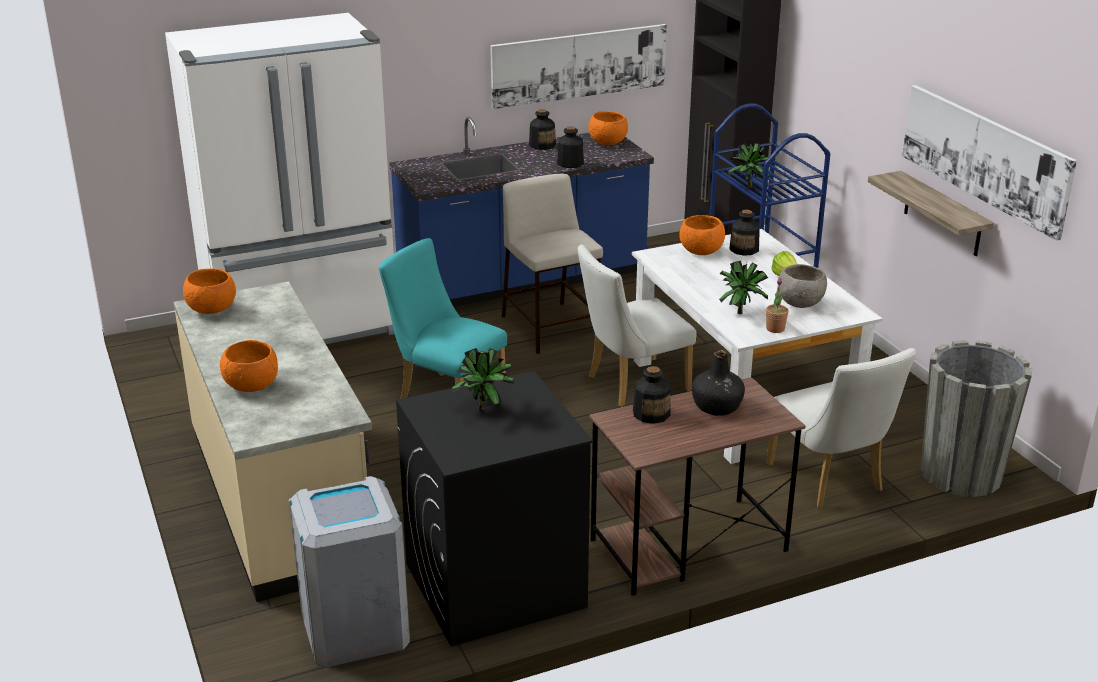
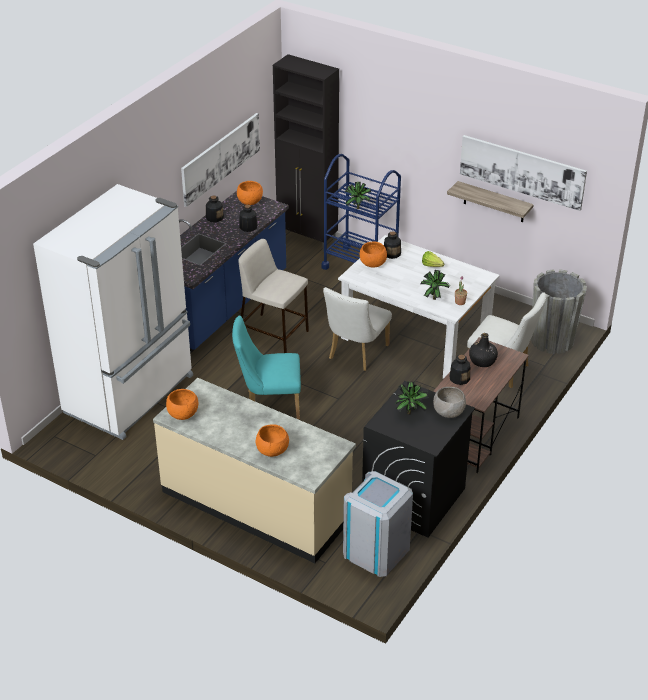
camera: 35 degrees left, 10 degrees up
grey bowl [778,264,827,308] -> grey bowl moved to [433,387,466,418]

